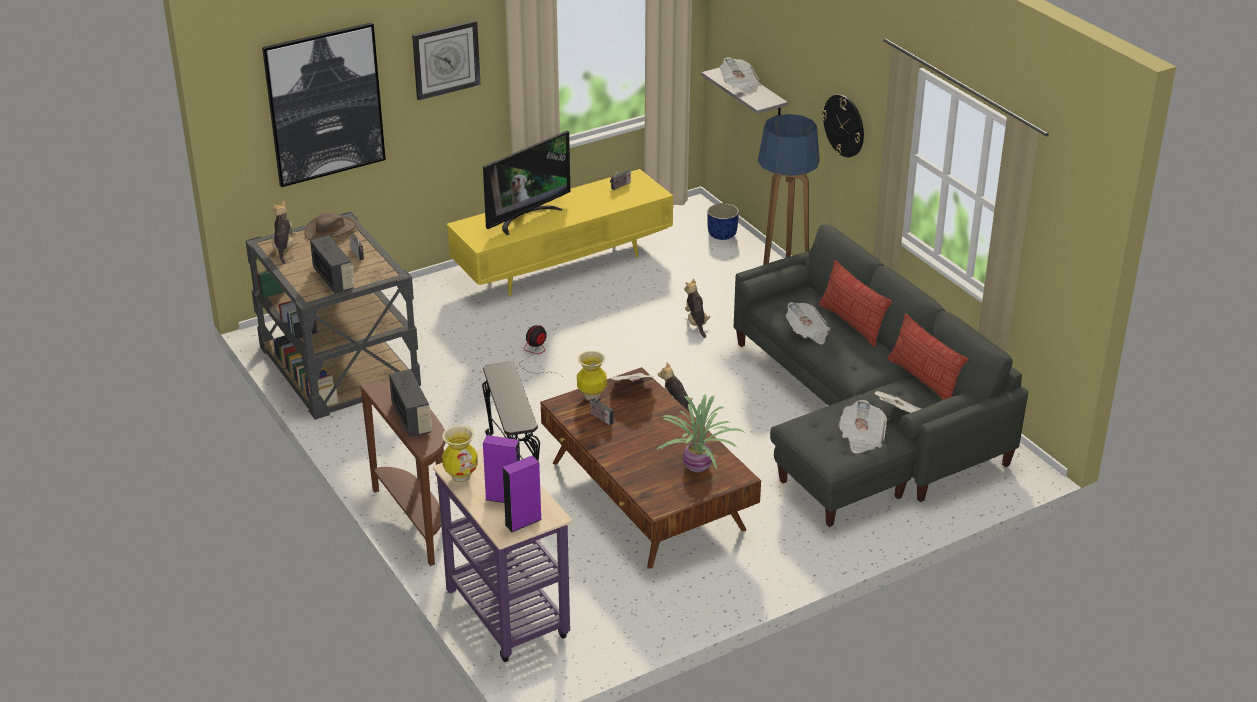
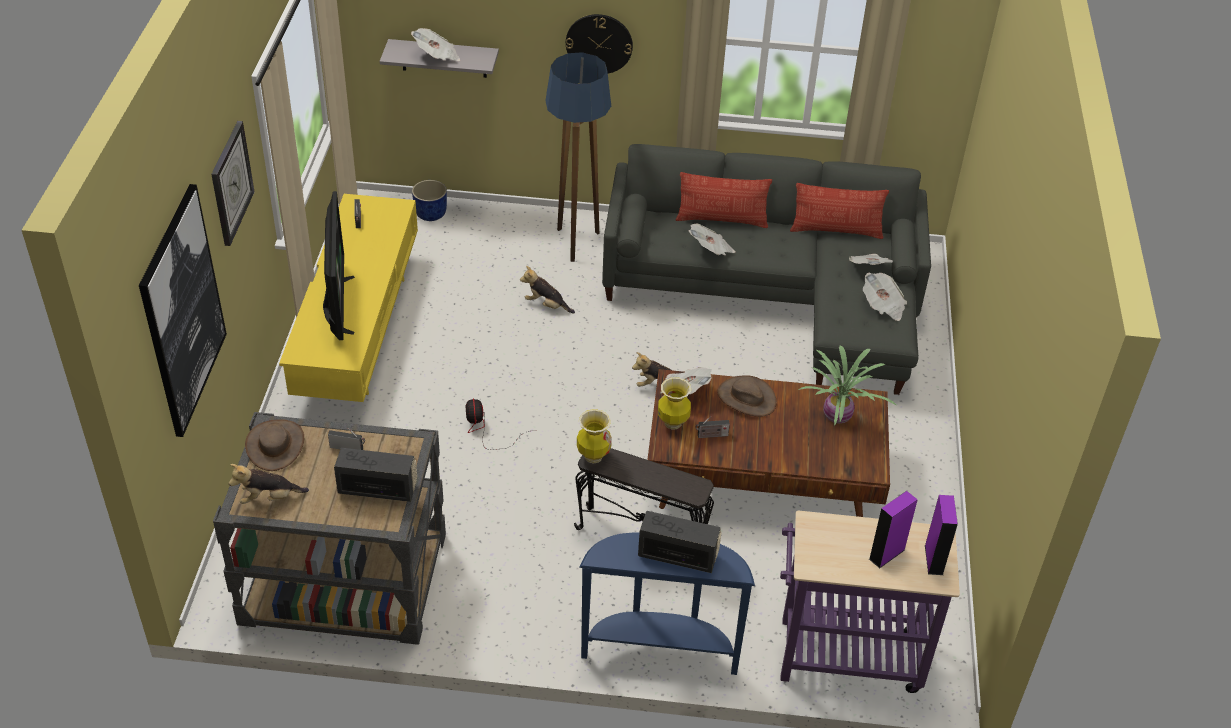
camera: 55 degrees left, 10 degrees up
plush toy [272,201,298,264] -> plush toy turned 45 degrees counterclockwise [229,464,309,504]
brown console table [360,382,446,566] -> blue console table [580,533,755,675]
vase [442,426,478,483] -> vase moved to [577,409,612,464]
none -> brown hat [717,375,777,417]

